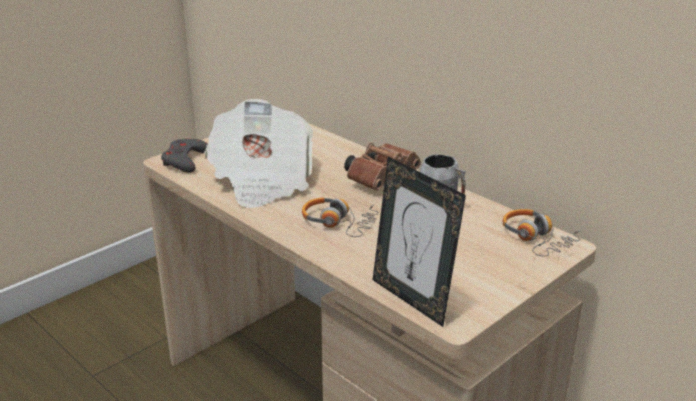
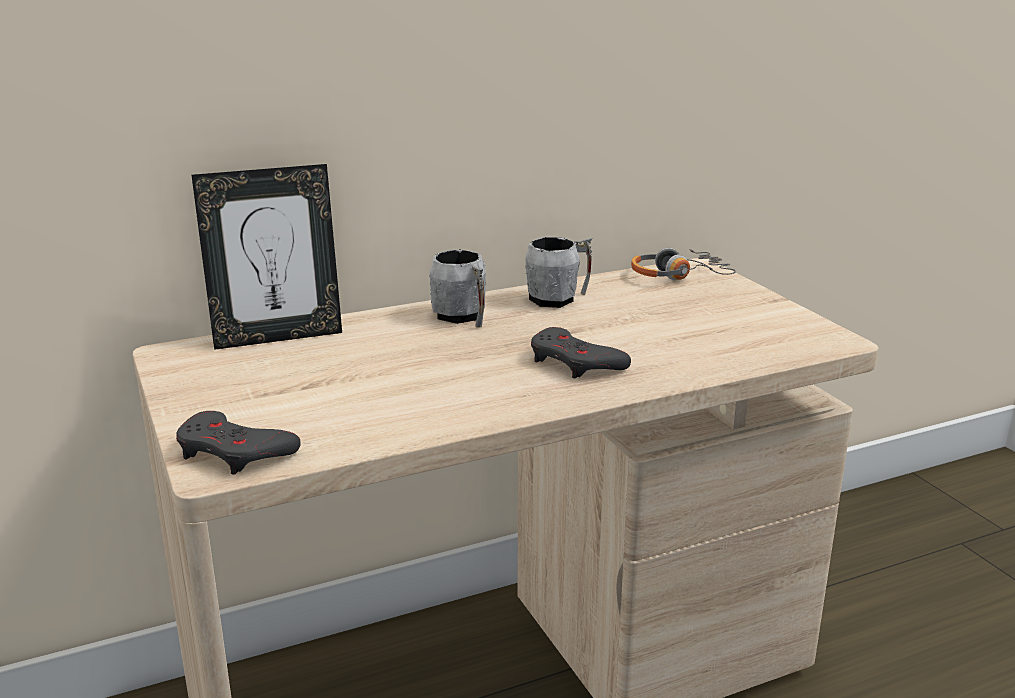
camera: 70 degrees left, 5 degrees down
newspaper [205,99,313,208] -> none
headphones [302,198,379,237] -> grey game controller [531,327,631,378]
brown binoculars [344,142,421,191] -> grey mug [429,250,486,328]
picture frame [373,156,466,327] -> picture frame moved to [191,164,342,350]

